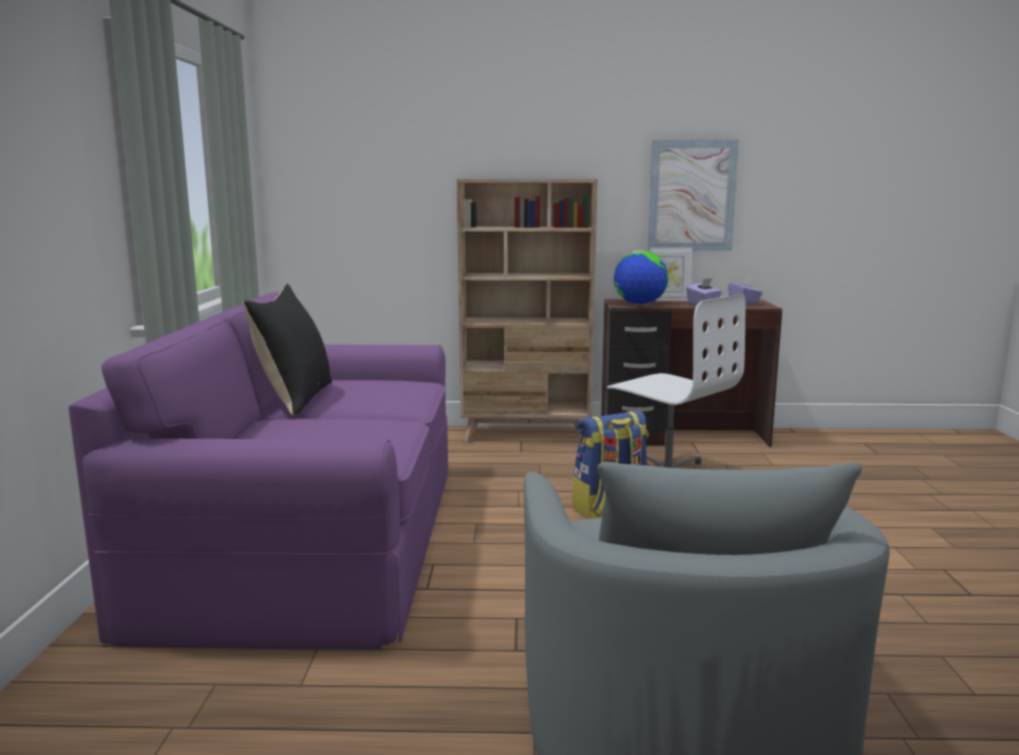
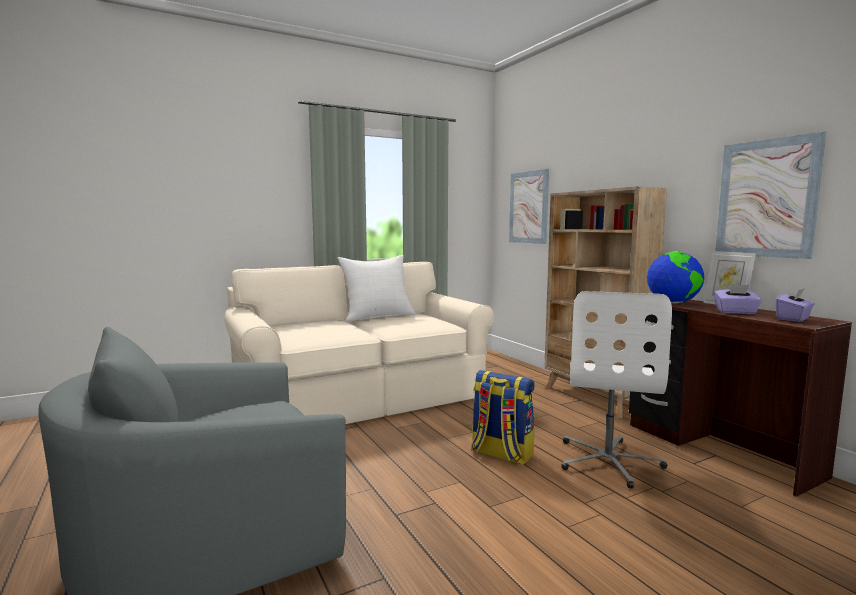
camera: 60 degrees right, 5 degrees down
purple sofa [69,292,448,650] -> beige sofa [225,262,494,424]
black pillow [243,284,332,415] -> white pillow [338,255,416,321]
none -> picture [509,169,549,244]

